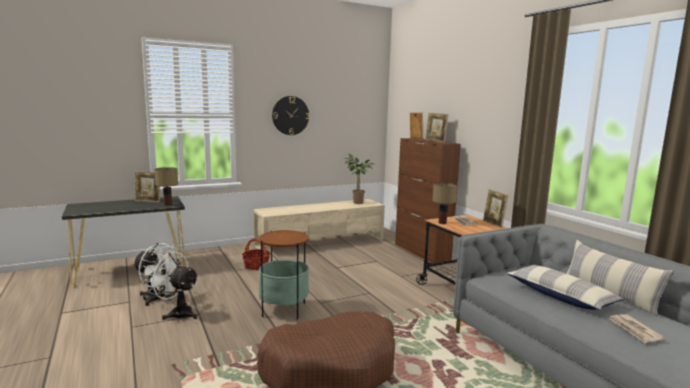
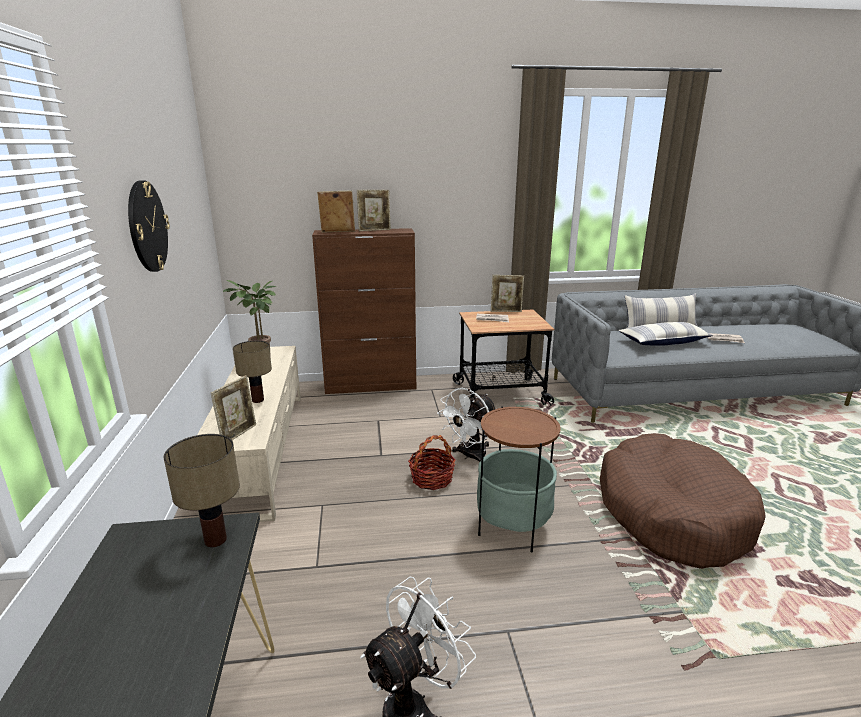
camera: 70 degrees left, 10 degrees up
picture frame [135,171,160,202] -> picture frame moved to [211,375,256,440]
white fan [145,251,199,320] -> white fan moved to [437,388,495,462]
basket [242,238,270,270] -> basket moved to [408,435,456,490]
table lamp [433,183,457,224] -> table lamp moved to [233,341,272,403]

